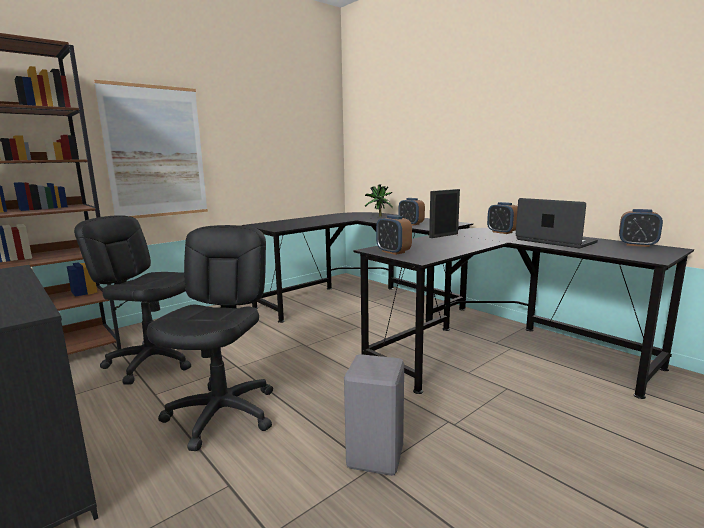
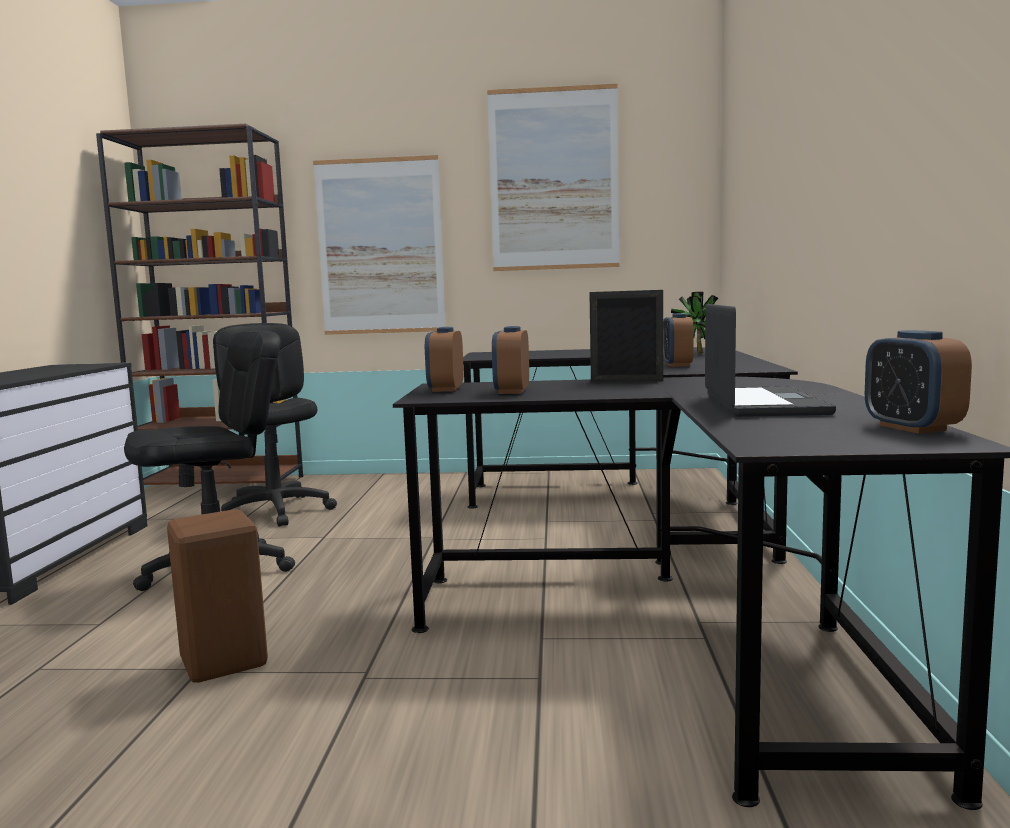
camera: 45 degrees right, 5 degrees down
grey stool [344,354,404,476] -> brown stool [167,509,268,683]
alarm clock [487,202,518,234] -> alarm clock moved to [492,326,529,394]
none -> picture [487,84,619,271]

